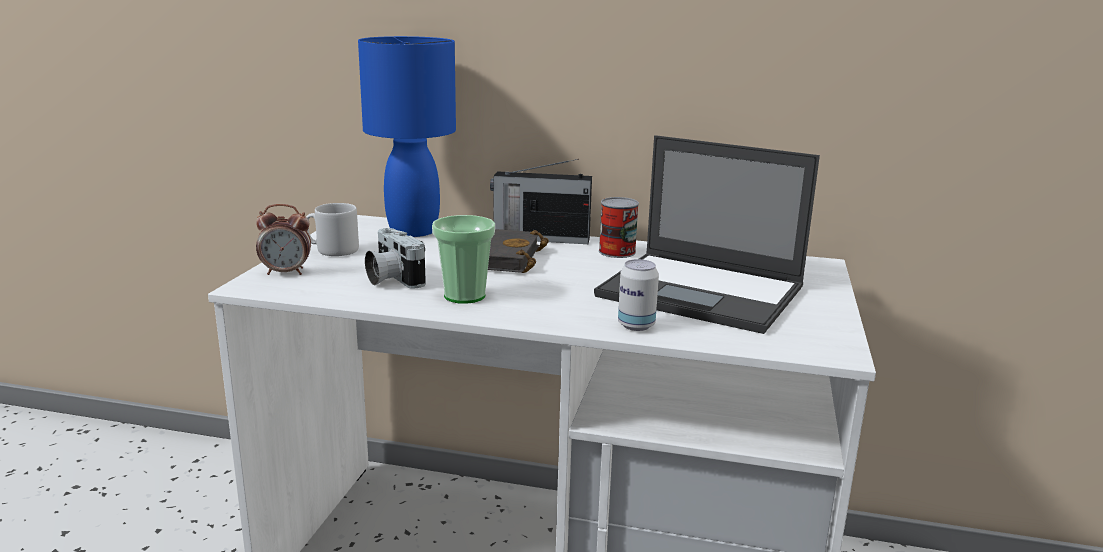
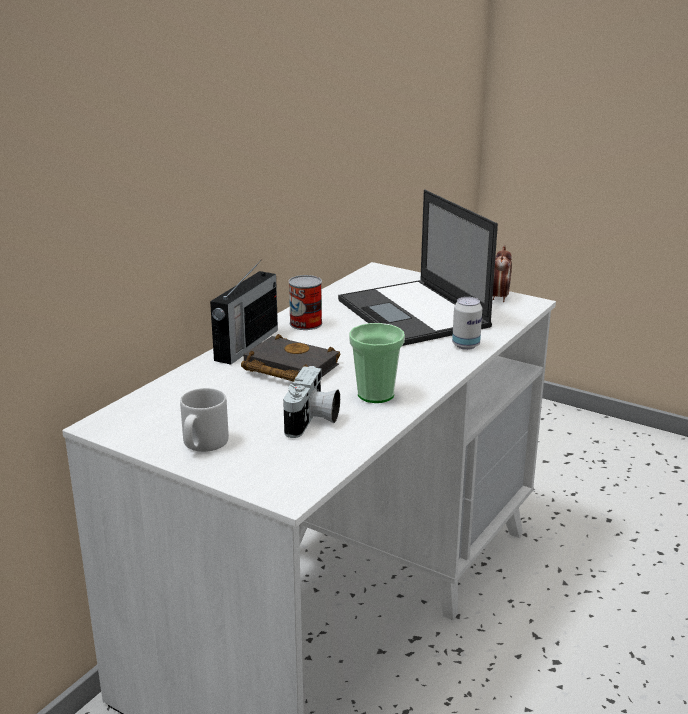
camera: 70 degrees left, 5 degrees up
alarm clock [256,204,311,275] -> alarm clock moved to [493,245,512,302]
blue table lamp [358,36,456,237] -> none
camera [365,228,426,289] -> camera turned 60 degrees counterclockwise [283,366,340,438]
laptop [594,135,820,334] -> laptop turned 105 degrees clockwise [338,190,498,346]

